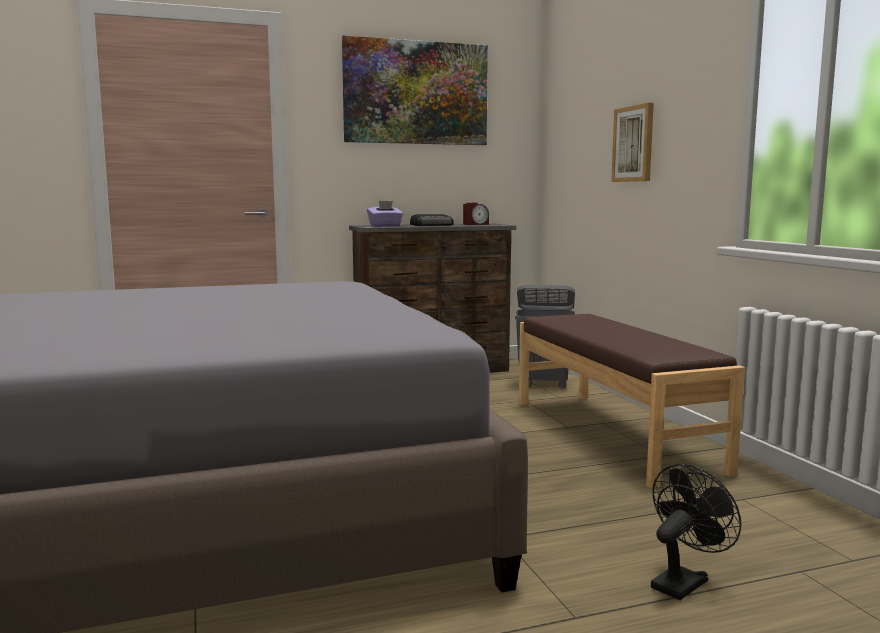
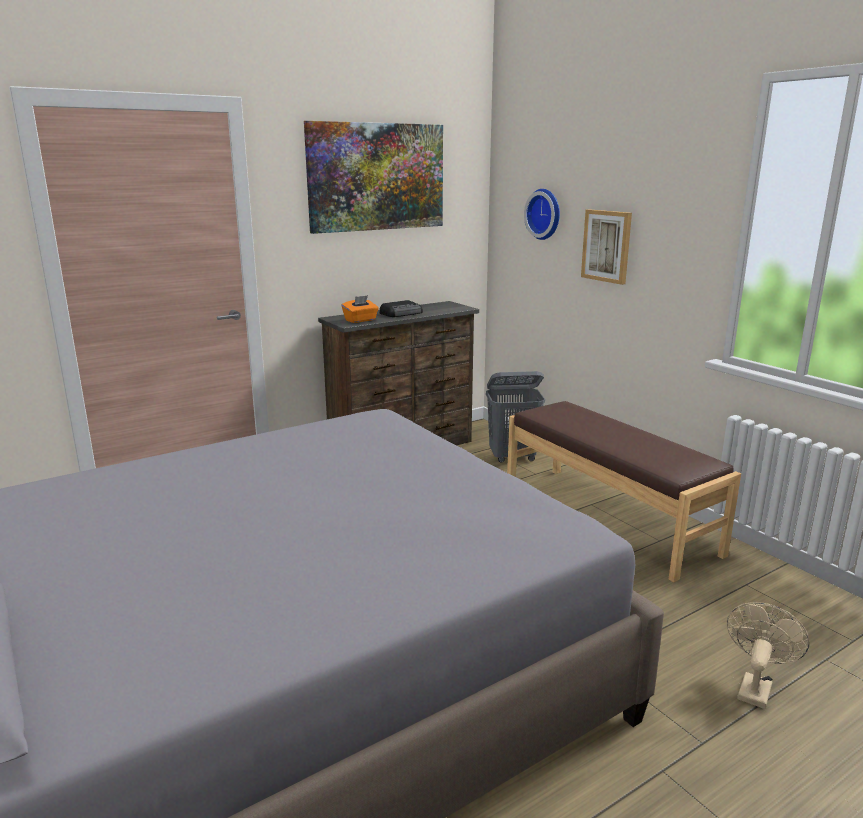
camera: 15 degrees left, 10 degrees up
purple tissue box [367,201,403,227] -> orange tissue box [342,295,379,323]
alarm clock [463,203,489,225] -> none
black fan [651,464,742,600] -> beige fan [727,602,809,709]
none -> wall clock [524,189,560,240]

